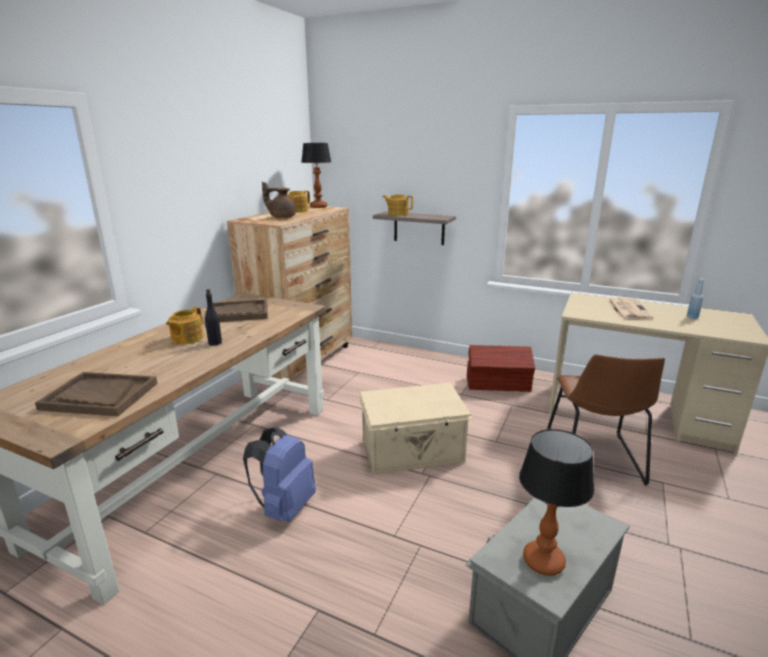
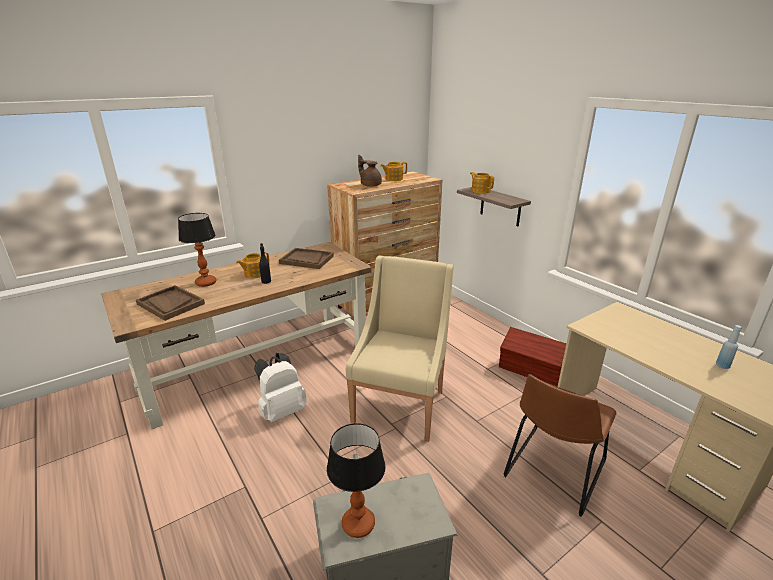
camera: 30 degrees right, 5 degrees up
blue backpack [243,427,316,522] -> white backpack [254,353,307,422]
table lamp [301,143,331,208] -> table lamp moved to [178,213,217,287]
beige storage box [359,383,474,475] -> beige armchair [346,256,454,442]
newspaper [607,297,654,320] -> none

